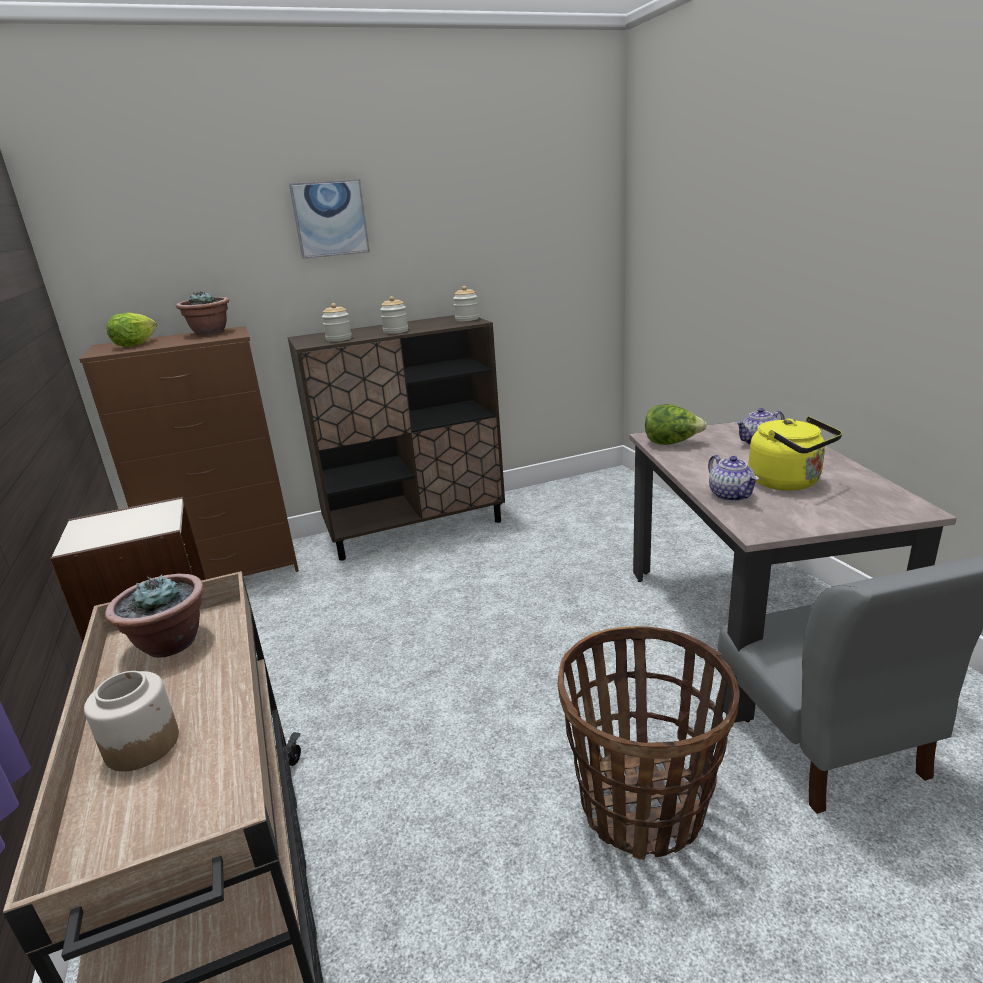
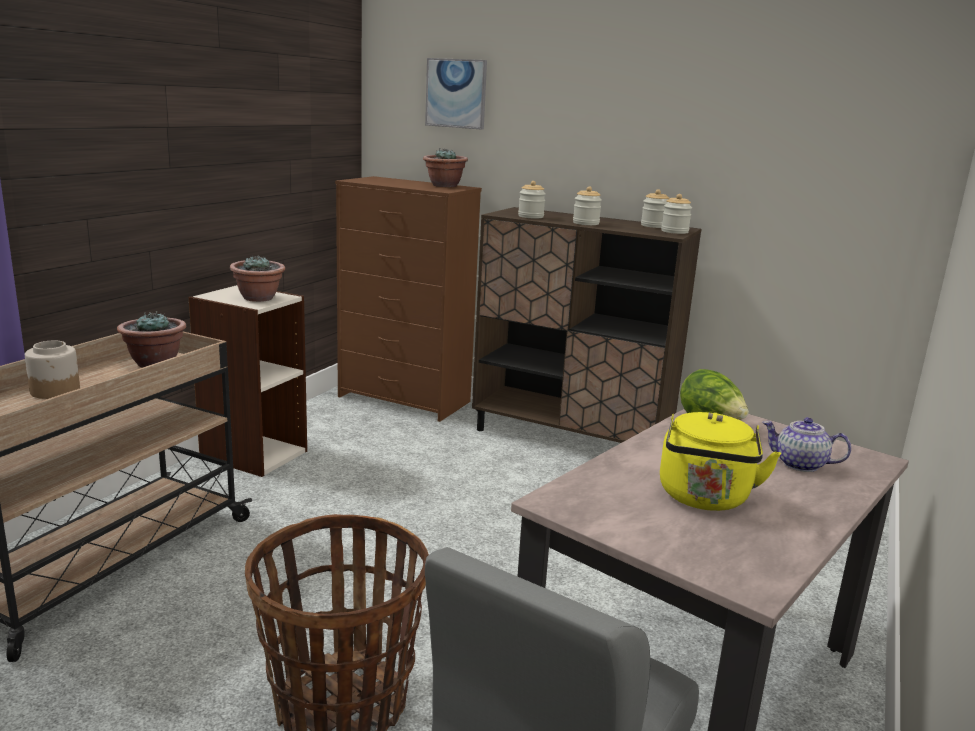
camera: 45 degrees right, 5 degrees down
lettuce [106,312,157,347] -> none
picture [289,179,370,259] -> picture moved to [425,58,487,130]
teapot [708,455,759,501] -> none
none -> potted plant [230,255,285,302]
none -> jar [641,189,669,228]

